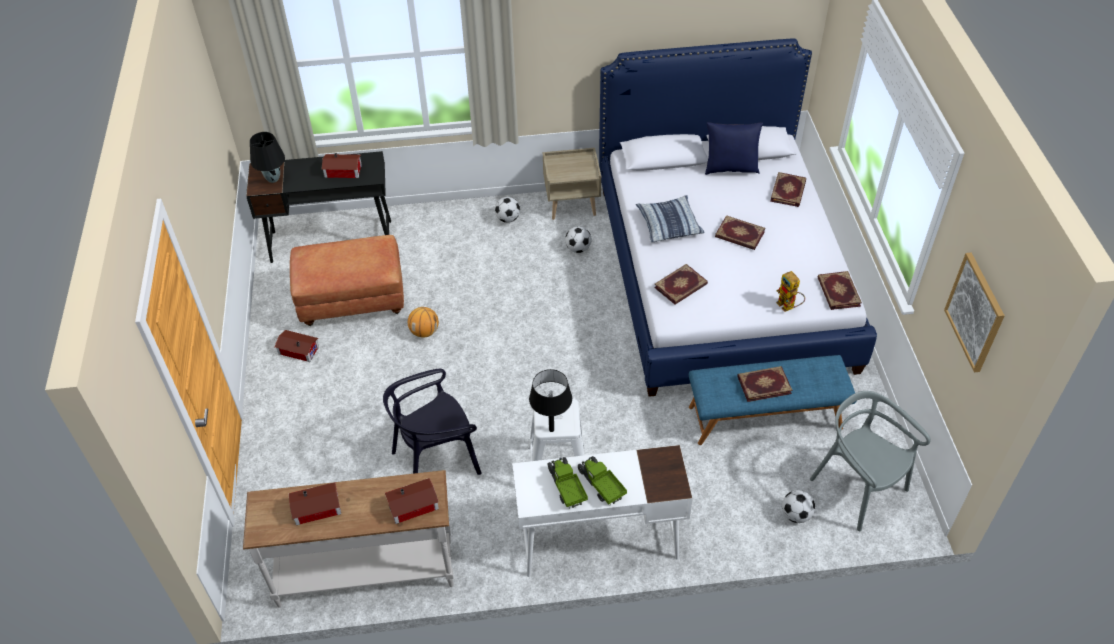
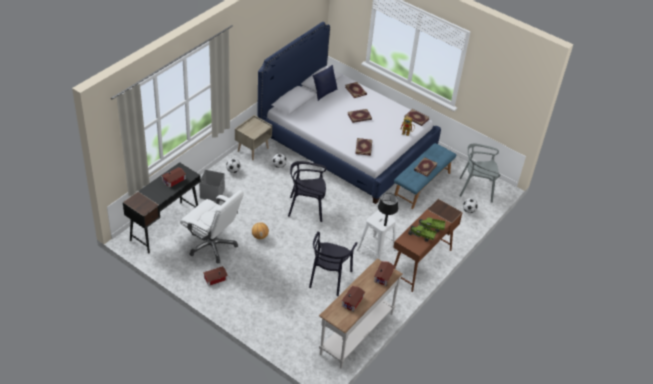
camera: 50 degrees left, 5 degrees down
black table lamp [250,132,285,183] -> none
brown ottoman [290,235,404,326] -> white office chair [180,190,244,264]
white desk [512,445,693,577] -> brown desk [393,199,463,292]
pillow [636,195,704,242] -> none
picture [944,253,1005,372] -> none
none -> grey storage box [199,170,225,201]
none -> black chair [288,161,327,222]

